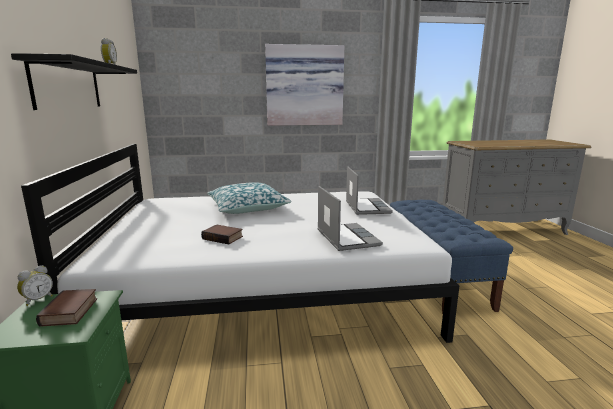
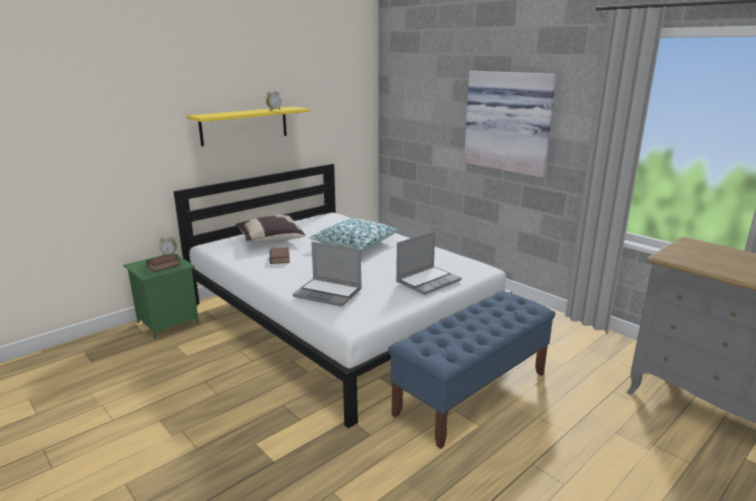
camera: 55 degrees right, 5 degrees up
black shelf [11,53,137,110] -> yellow shelf [186,107,310,146]
laptop [317,186,383,251] -> laptop turned 75 degrees clockwise [293,242,362,307]
none -> pillow [236,215,306,242]

